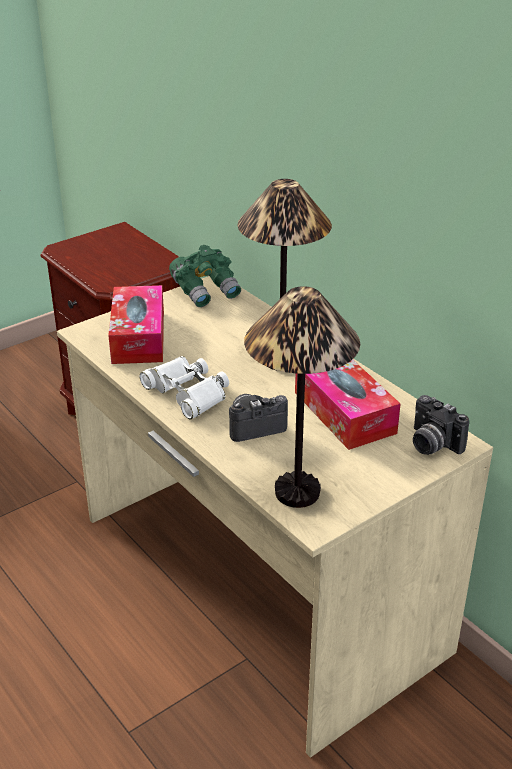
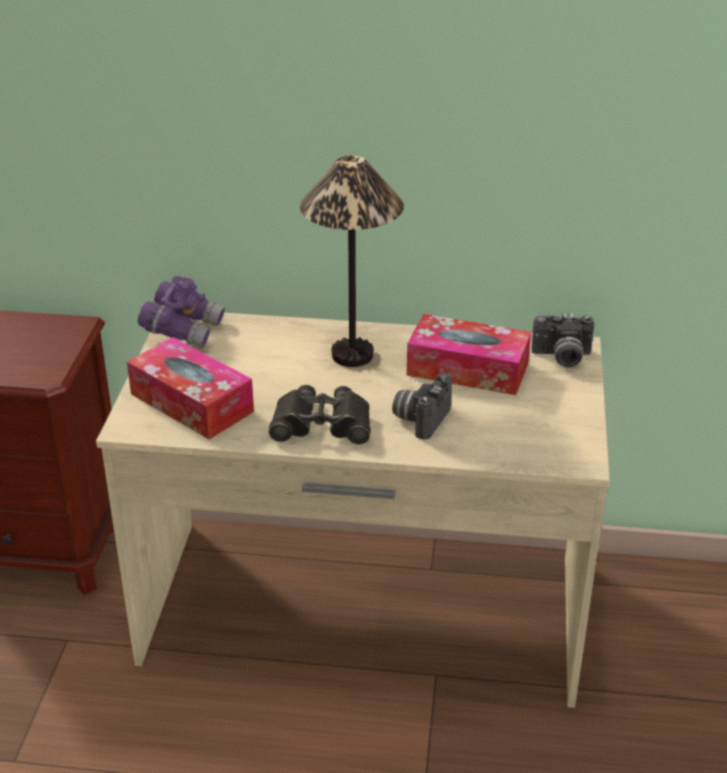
camera: 45 degrees left, 0 degrees up
white binoculars [140,356,229,420] -> black binoculars [269,385,371,444]
green binoculars [169,245,241,307] -> purple binoculars [137,276,225,348]
table lamp [244,286,360,508] -> none

